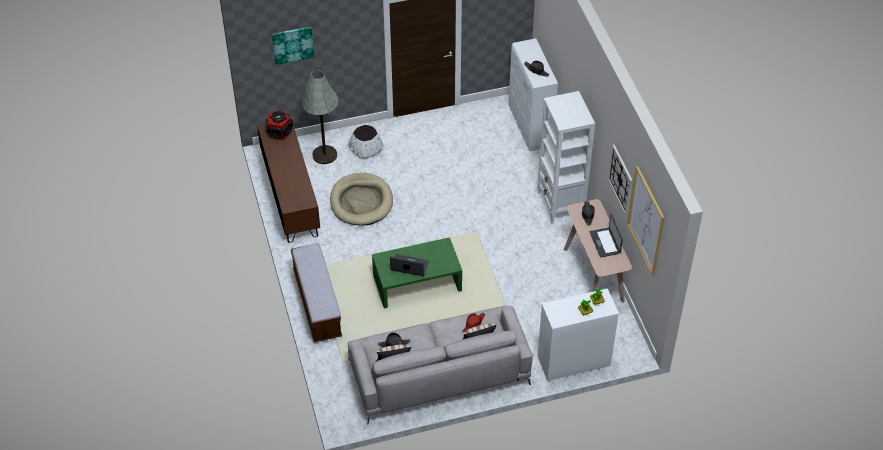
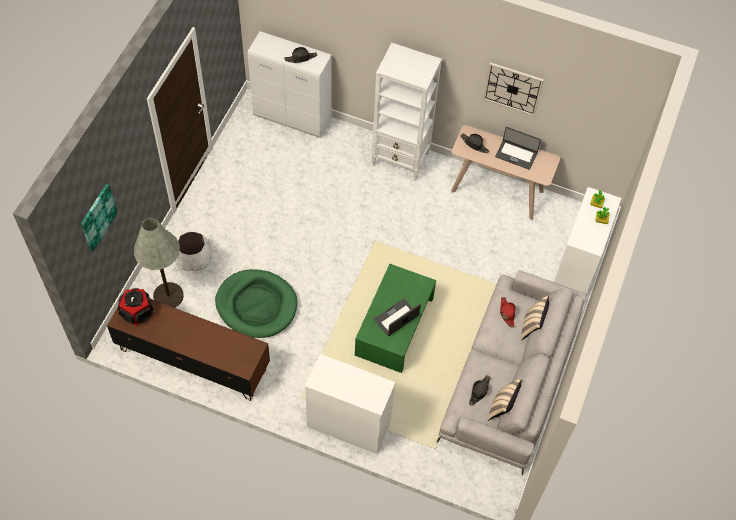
camera: 55 degrees left, 10 degrees up
bench [291,243,342,343] -> white dresser [305,354,396,454]
beige dog bed [330,173,393,226] -> green dog bed [215,269,297,338]
picture [627,166,664,275] -> none

